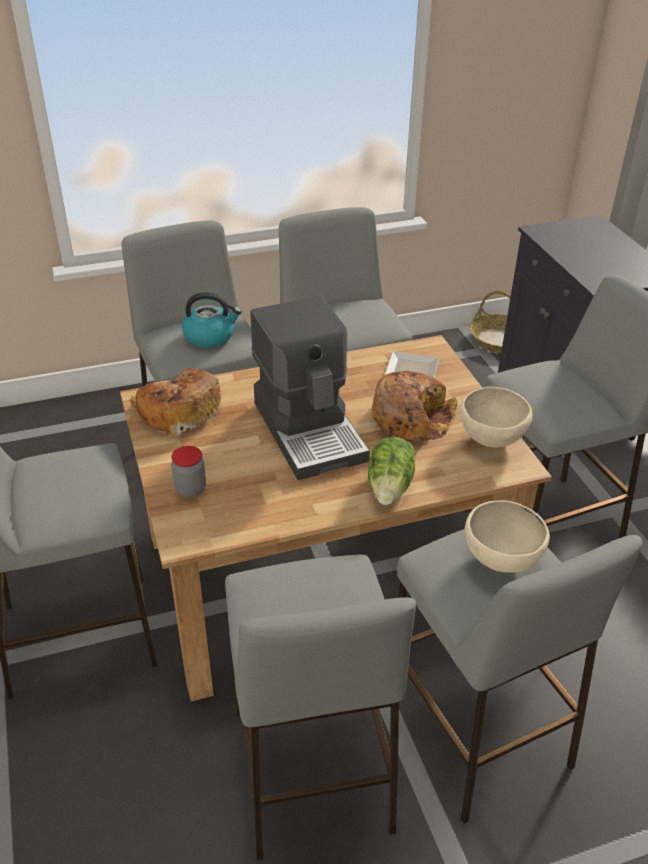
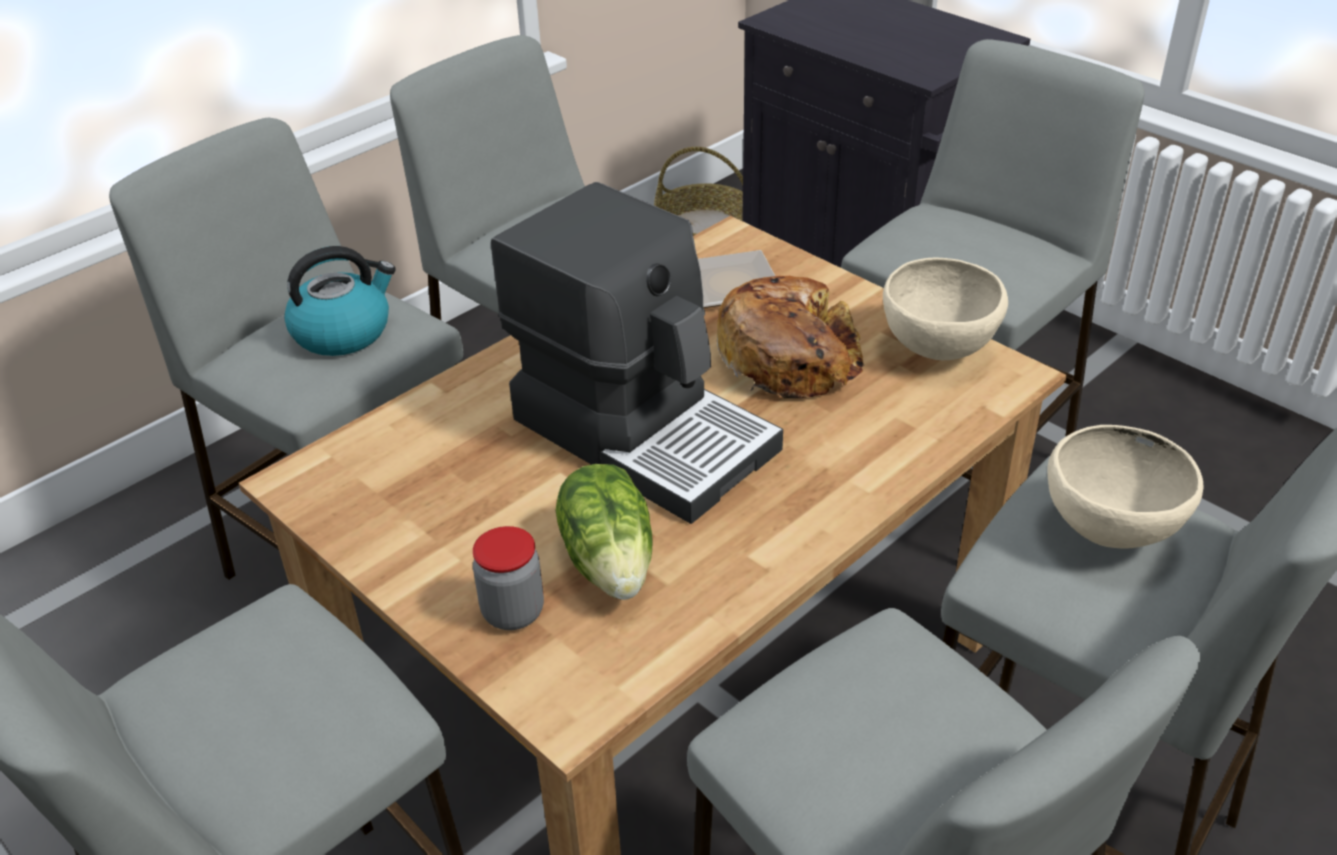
camera: 25 degrees left, 0 degrees up
bread [130,368,221,437] -> none
lettuce [368,437,415,505] -> lettuce moved to [556,464,653,600]

